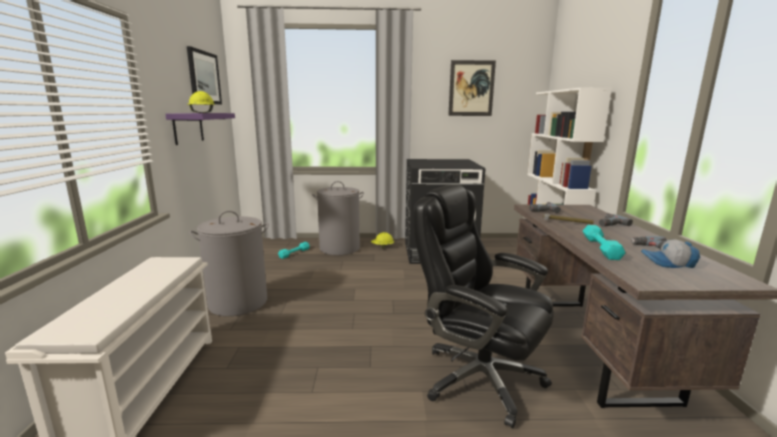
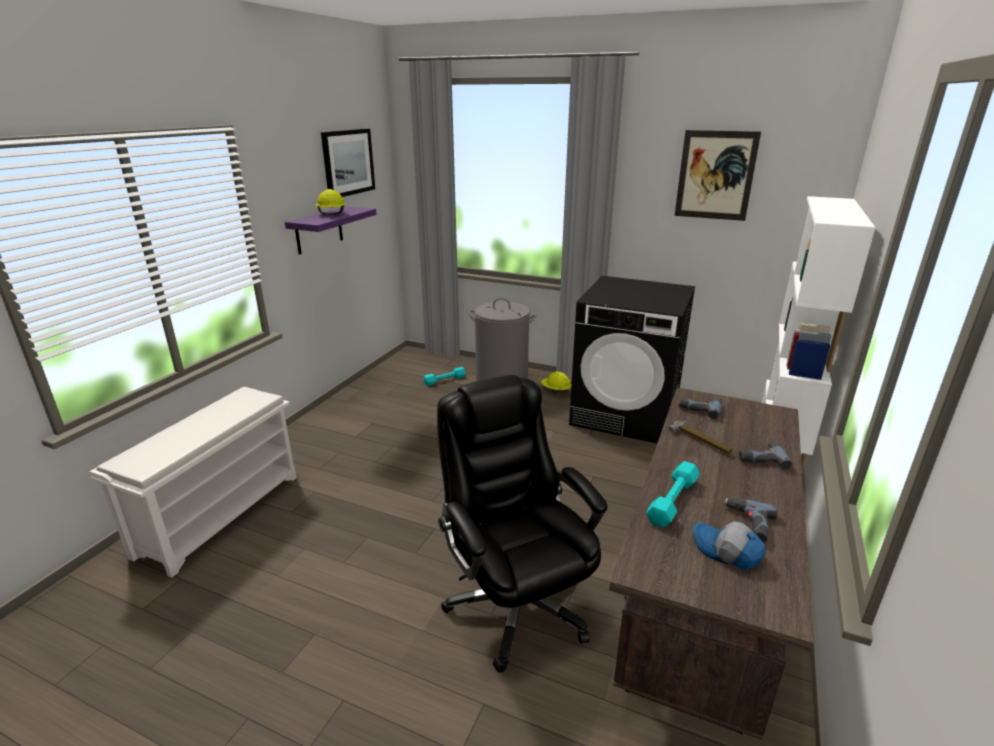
camera: 25 degrees right, 10 degrees up
grey laundry basket [189,211,269,316] -> none

